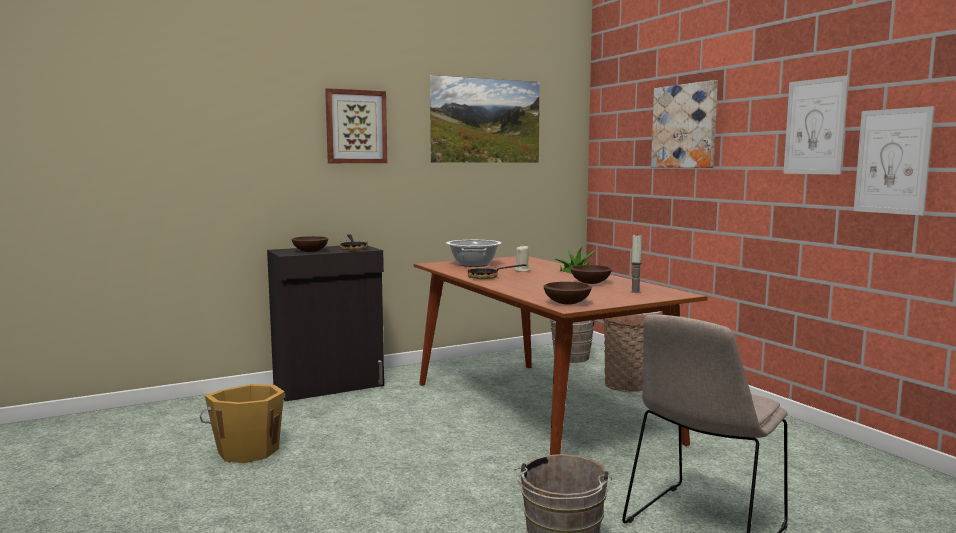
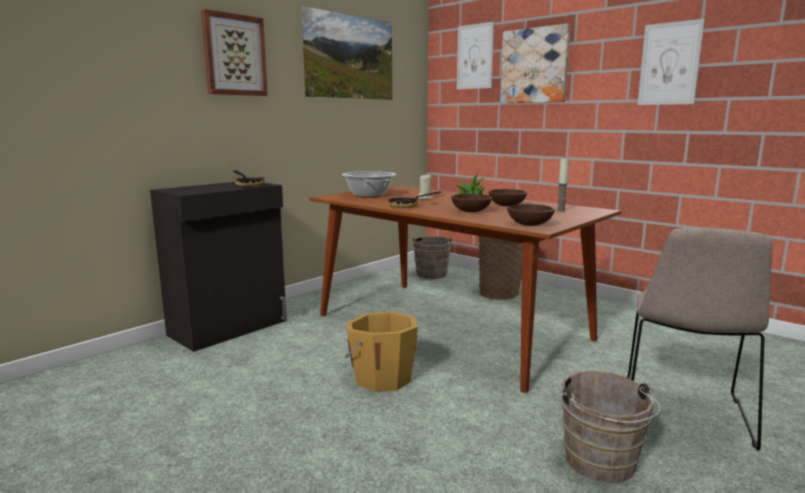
camera: 20 degrees left, 5 degrees up
orange bucket [200,384,286,463] -> orange bucket moved to [345,311,418,392]
brown bowl [292,236,328,252] -> brown bowl moved to [451,194,492,212]
picture [854,106,935,216] -> picture moved to [457,21,494,90]

